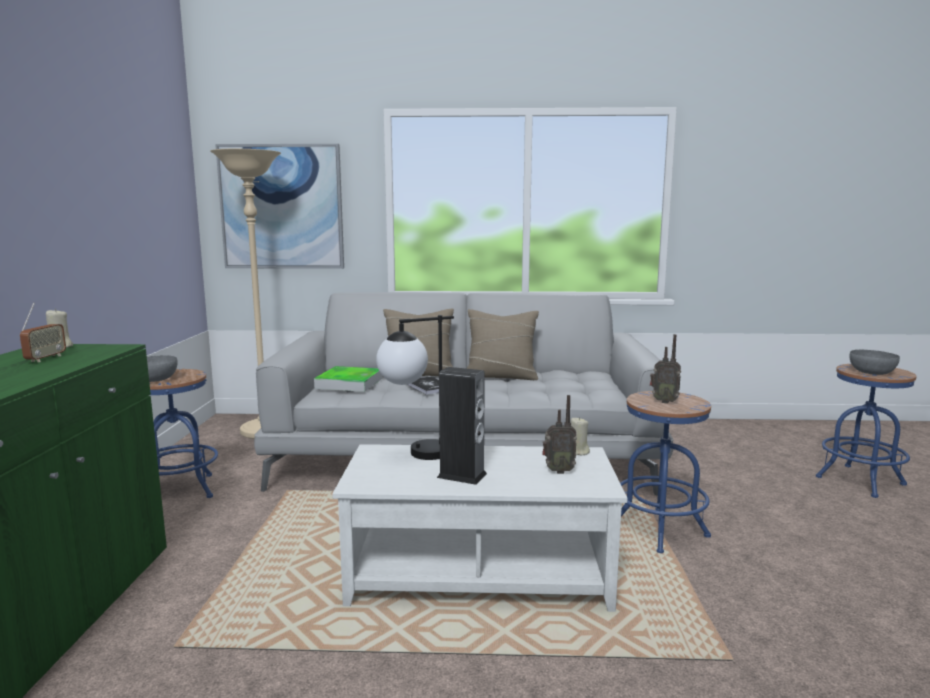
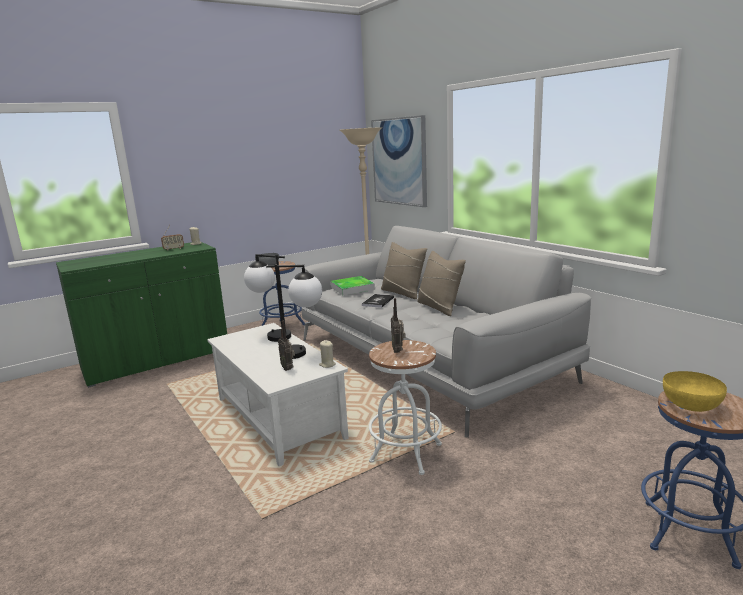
camera: 55 degrees right, 5 degrees up
speaker [437,367,487,485] -> none
blue stool [620,391,711,553] -> white stool [369,340,442,475]
grey bowl [849,350,900,375] -> yellow bowl [663,371,727,412]
none -> table lamp [266,264,322,359]

